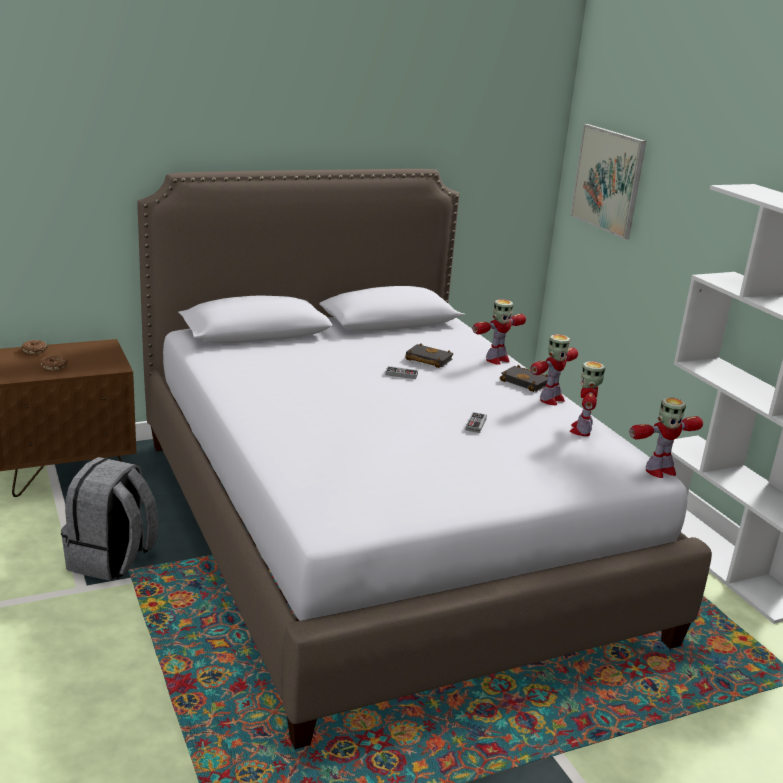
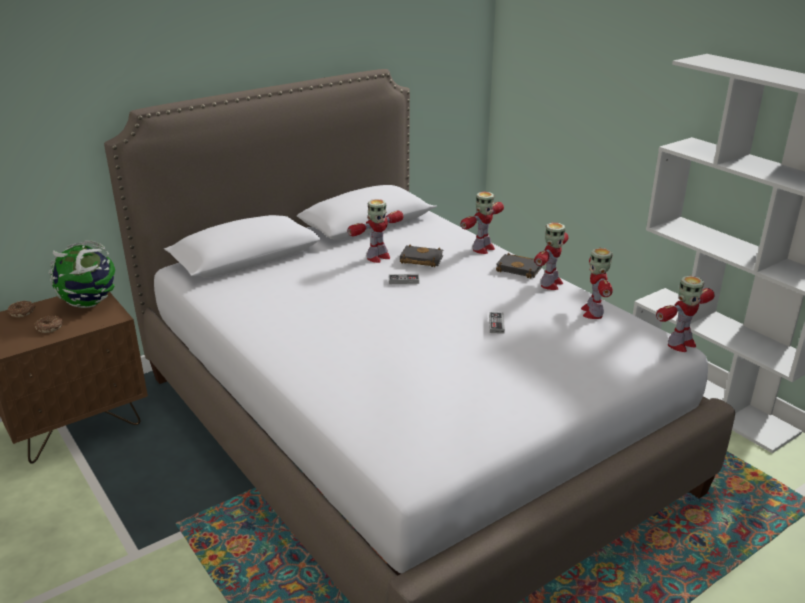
camera: 10 degrees left, 5 degrees up
grey backpack [61,457,158,581] -> none
picture [570,124,646,239] -> none
none -> globe [49,240,115,308]
none -> toy robot [347,199,404,263]

